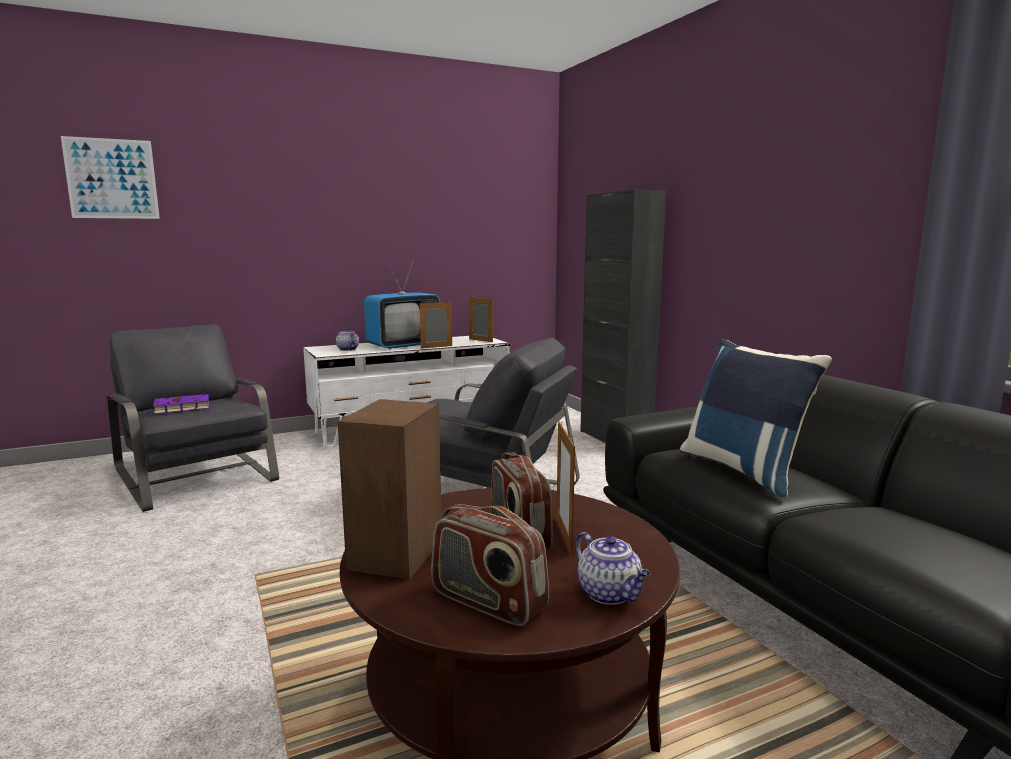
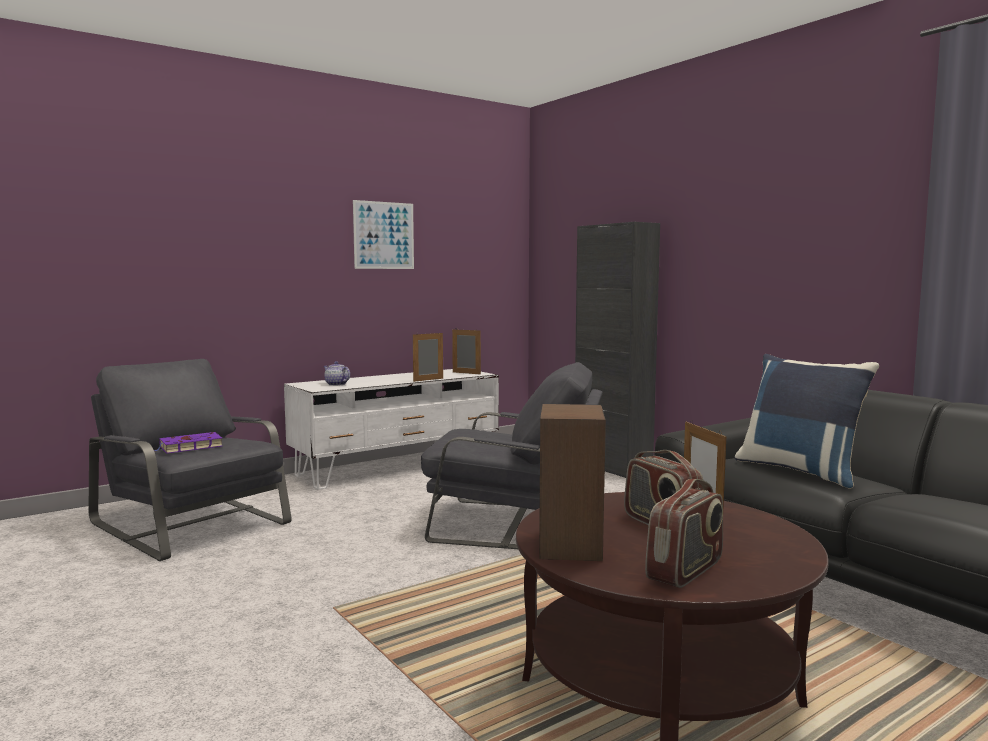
camera: 10 degrees left, 5 degrees down
picture [61,136,160,219] -> picture moved to [353,200,414,269]
television [364,259,440,349] -> none
radio [431,504,549,626] -> radio turned 75 degrees counterclockwise [645,479,723,588]
teapot [575,532,650,605] -> none

